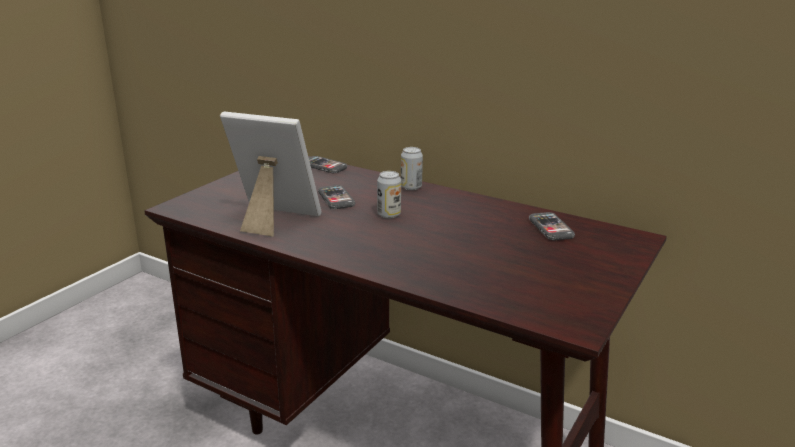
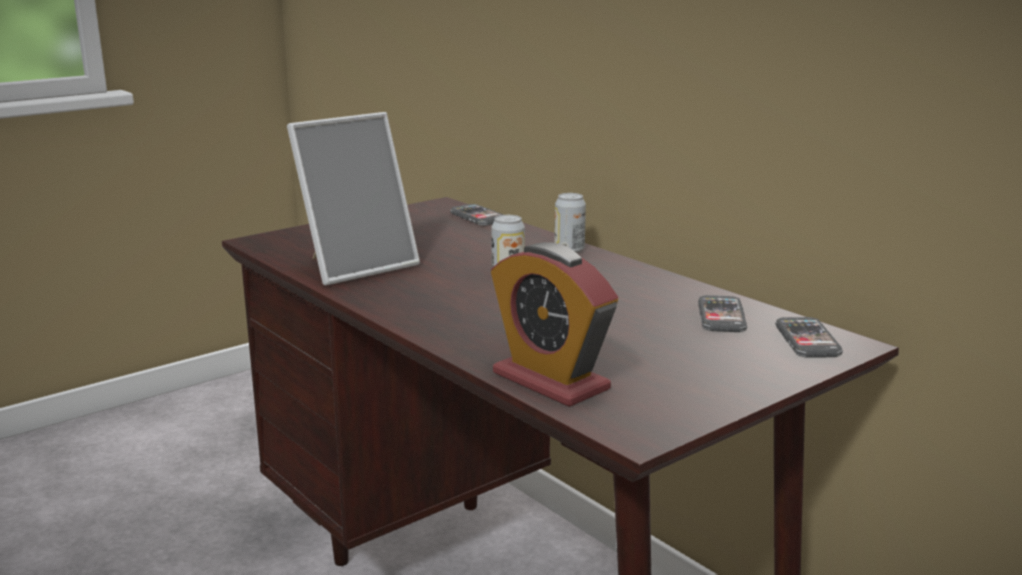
camera: 20 degrees right, 5 degrees down
picture frame [220,111,321,237] -> picture frame turned 105 degrees clockwise [287,112,420,285]
phone [318,185,356,209] -> phone moved to [775,317,843,358]
none -> alarm clock [491,242,618,407]

